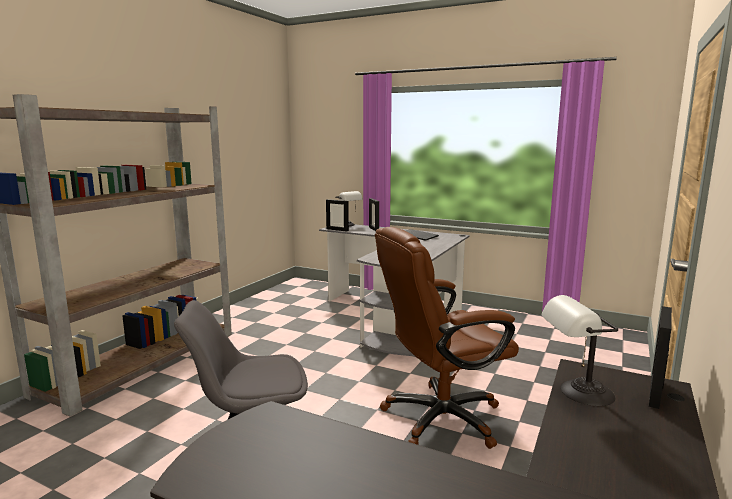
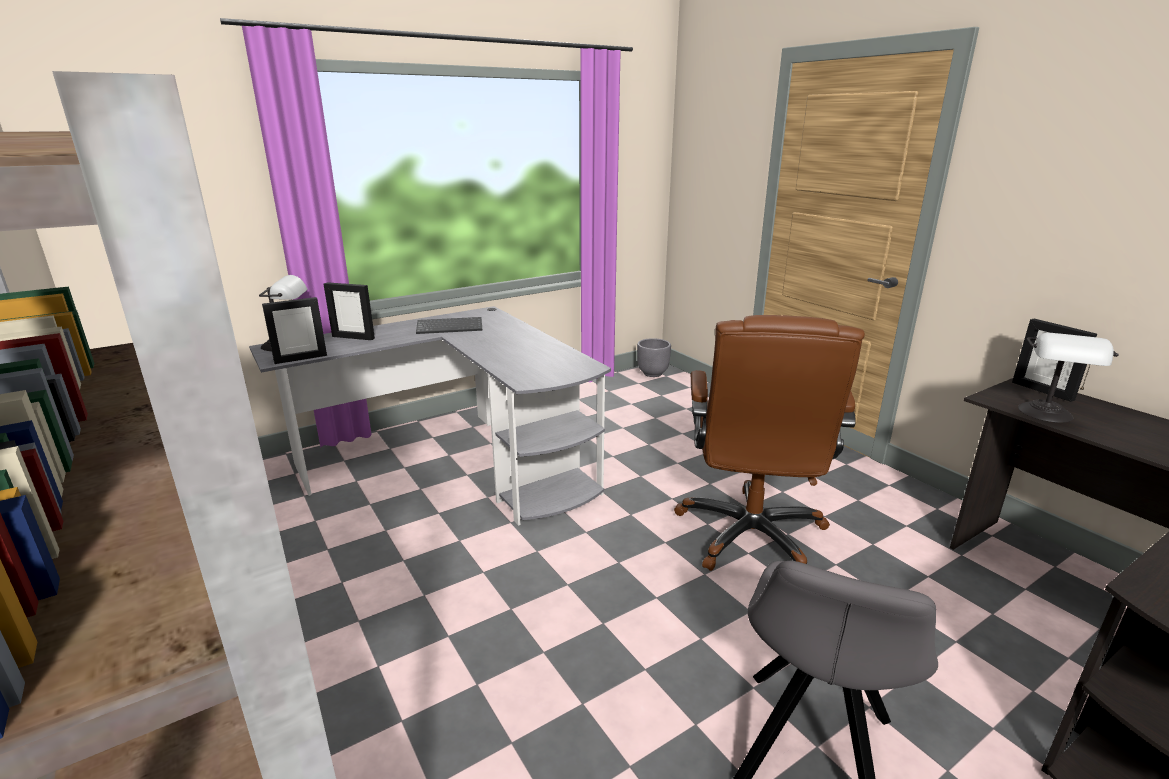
camera: 60 degrees left, 10 degrees up
none -> grey planter [637,338,671,377]

